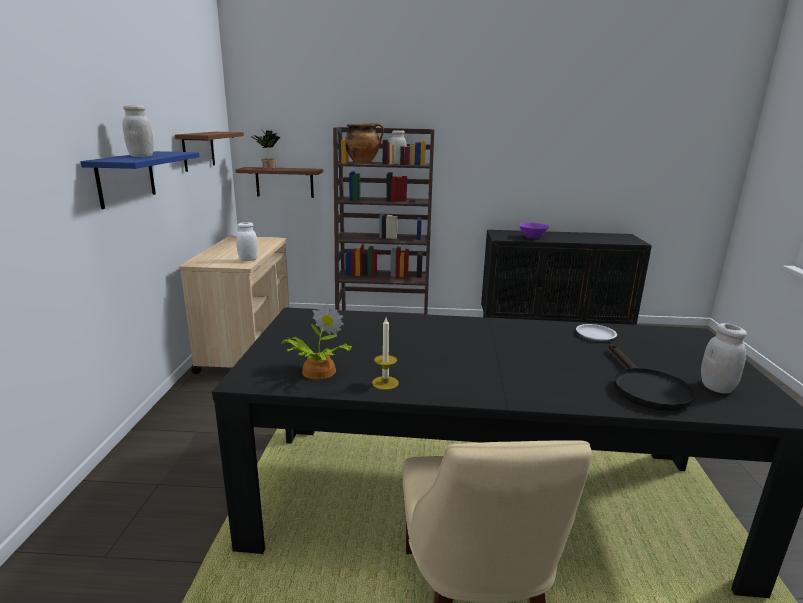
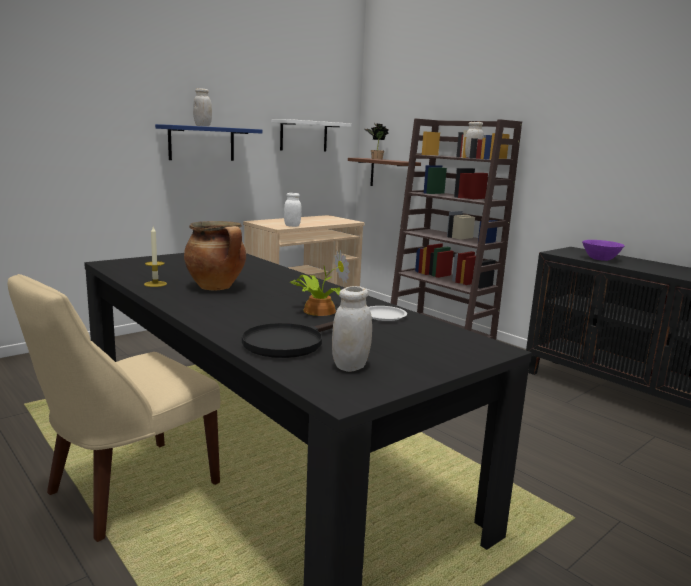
camera: 45 degrees right, 5 degrees down
brown shelf [175,132,244,172] -> white shelf [271,119,351,151]
potted plant [281,304,352,380] -> potted plant moved to [290,250,350,316]
cooking pot [345,123,384,163] -> cooking pot moved to [184,221,246,290]

